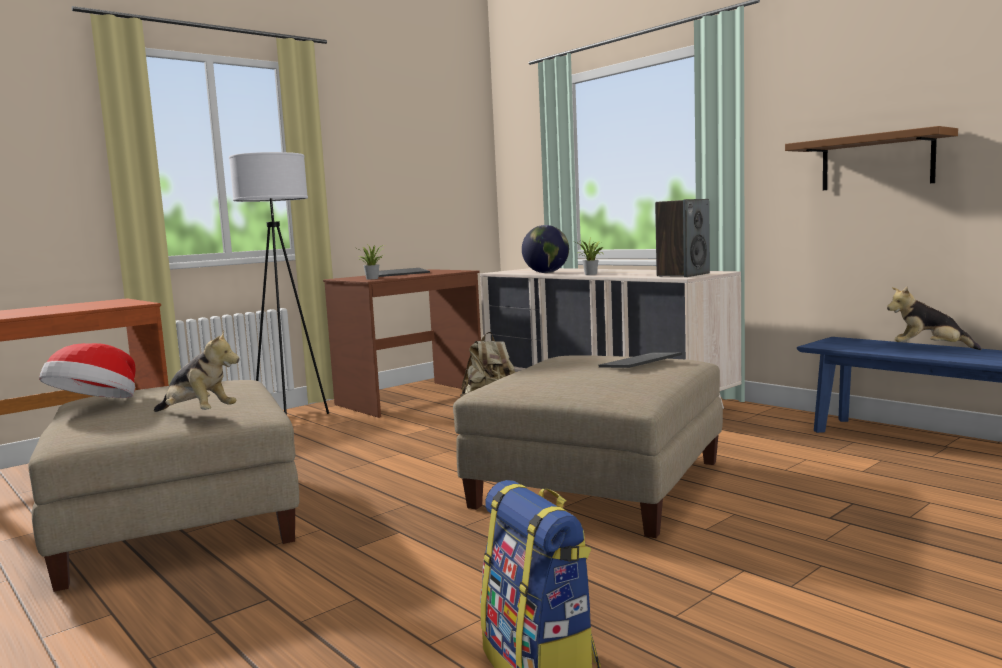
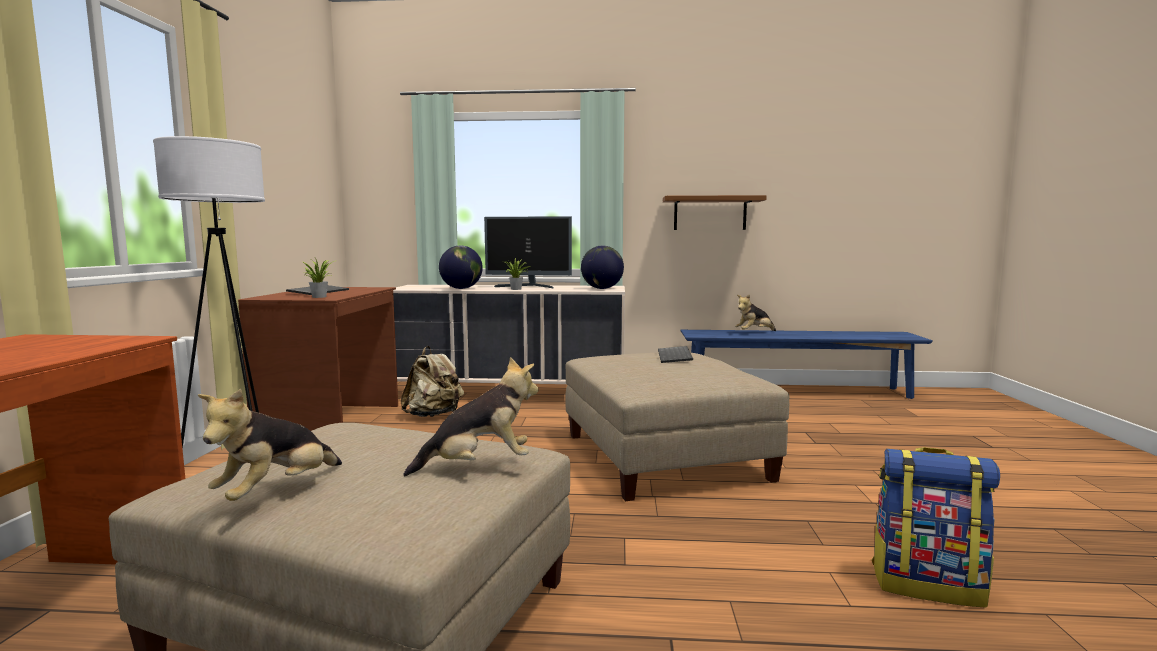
camera: 45 degrees left, 0 degrees up
hat [39,343,136,398] -> plush toy [198,389,342,501]
speaker [655,199,710,277] -> globe [581,245,624,289]
none -> monitor [484,216,572,288]

